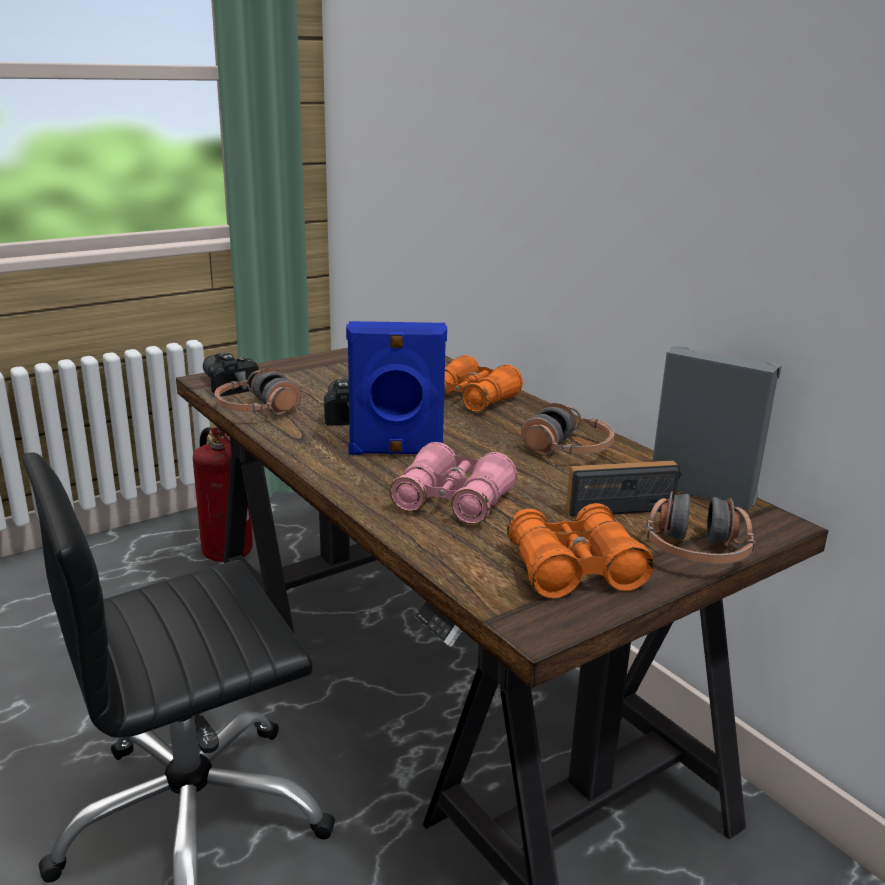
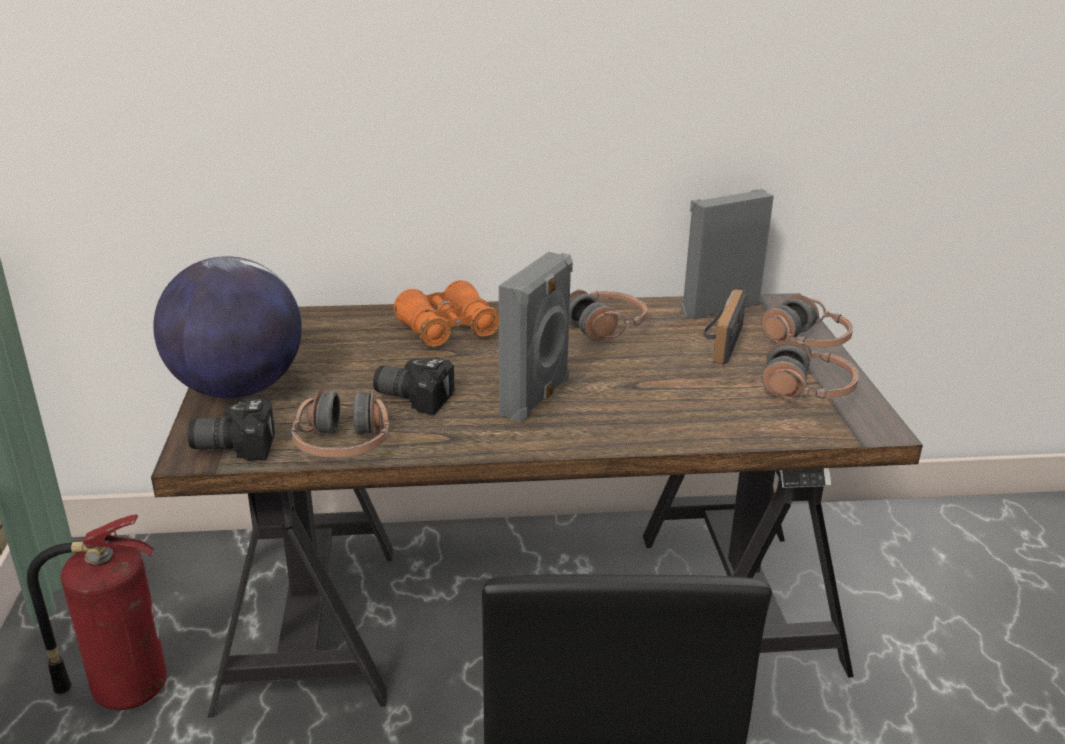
camera: 60 degrees left, 5 degrees up
blue speaker [346,321,447,455] -> grey speaker [499,252,573,423]
pink binoculars [390,442,517,524] -> none
orange binoculars [507,503,654,599] -> headphones [762,340,858,401]
none -> globe [154,256,302,398]

